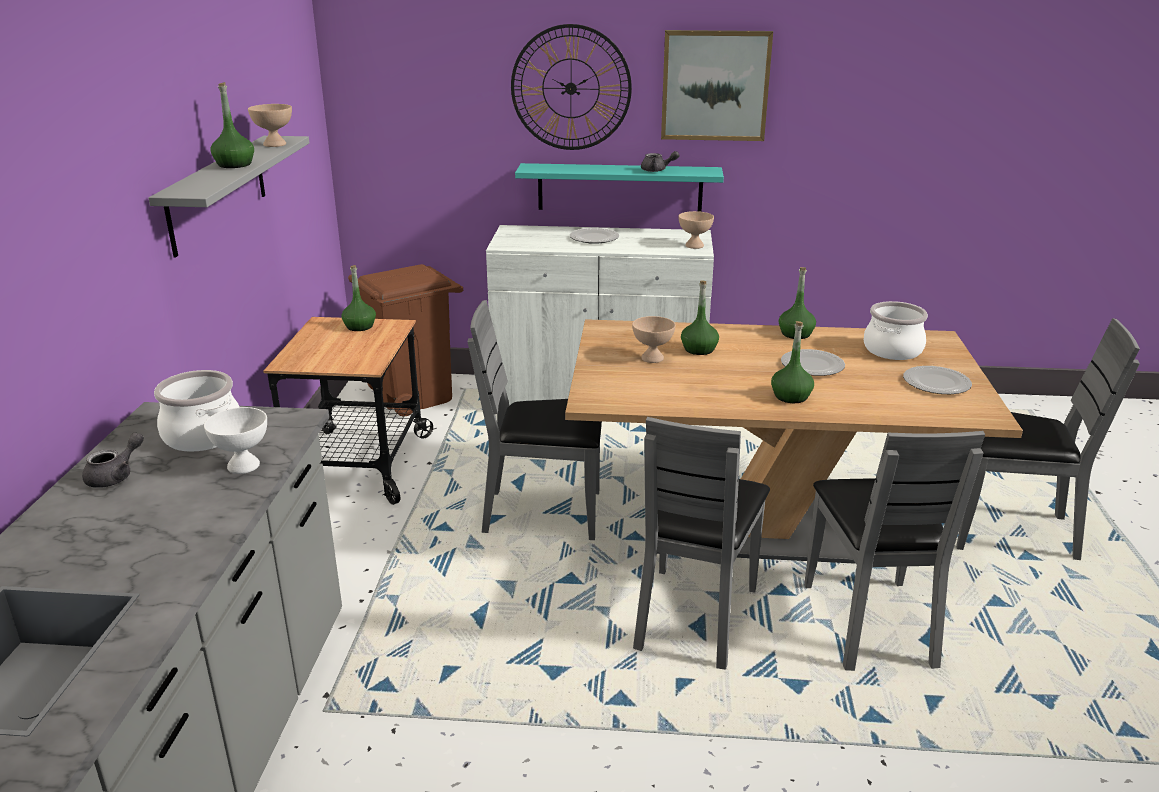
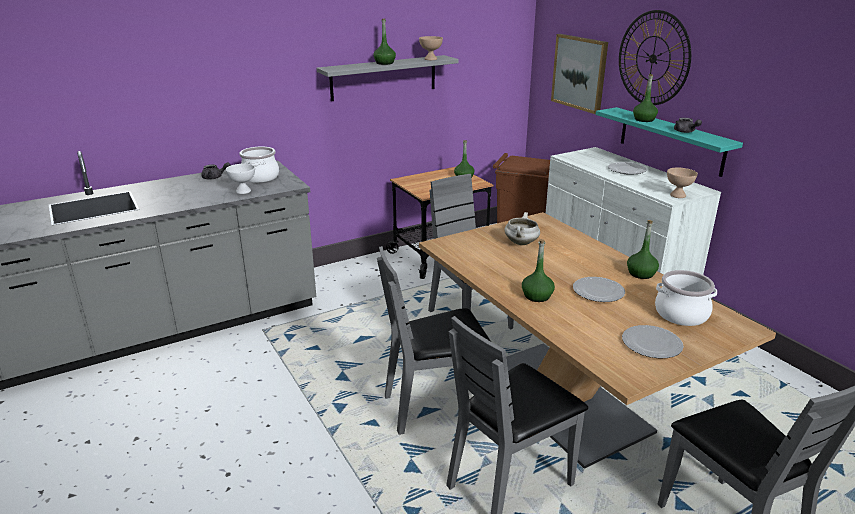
camera: 55 degrees right, 0 degrees up
beige bowl [632,316,675,363] -> white cooking pot [504,212,540,245]
picture [661,30,773,141] -> picture moved to [551,34,608,114]
green bottle [681,280,719,355] -> green bottle moved to [633,74,658,122]

